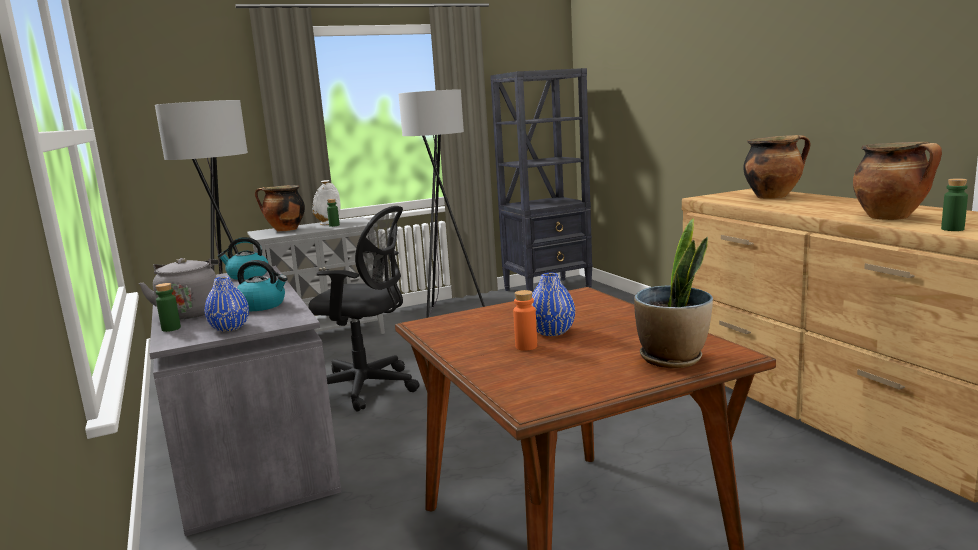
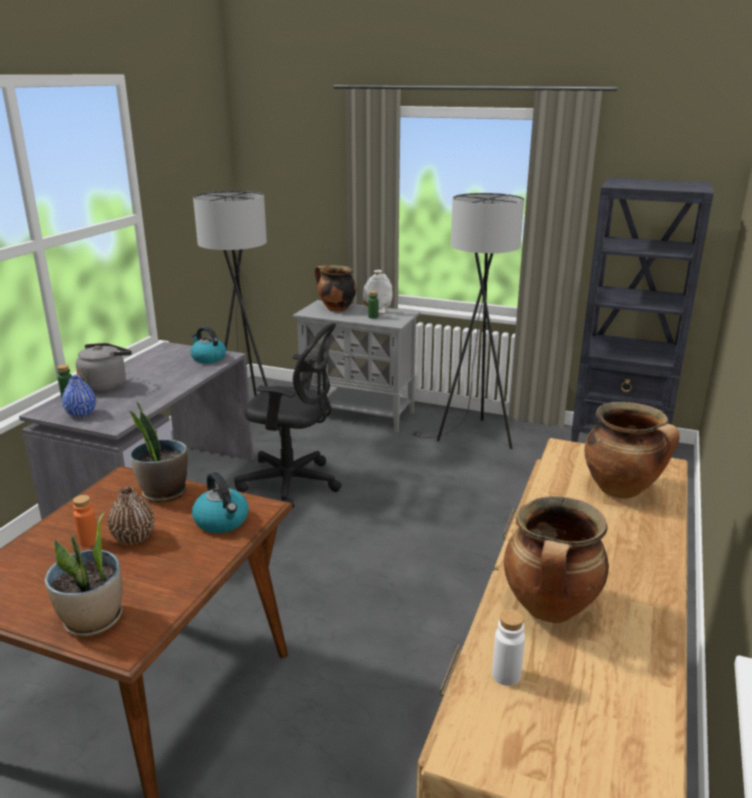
camera: 45 degrees right, 10 degrees up
kettle [237,260,288,311] -> kettle moved to [192,472,249,533]
black office chair [309,206,419,412] -> black office chair turned 45 degrees counterclockwise [234,323,342,508]
blue vase [532,273,575,336] -> brown vase [108,487,154,545]
green bottle [941,178,968,231] -> white bottle [492,609,525,686]
none -> potted plant [129,401,188,503]

